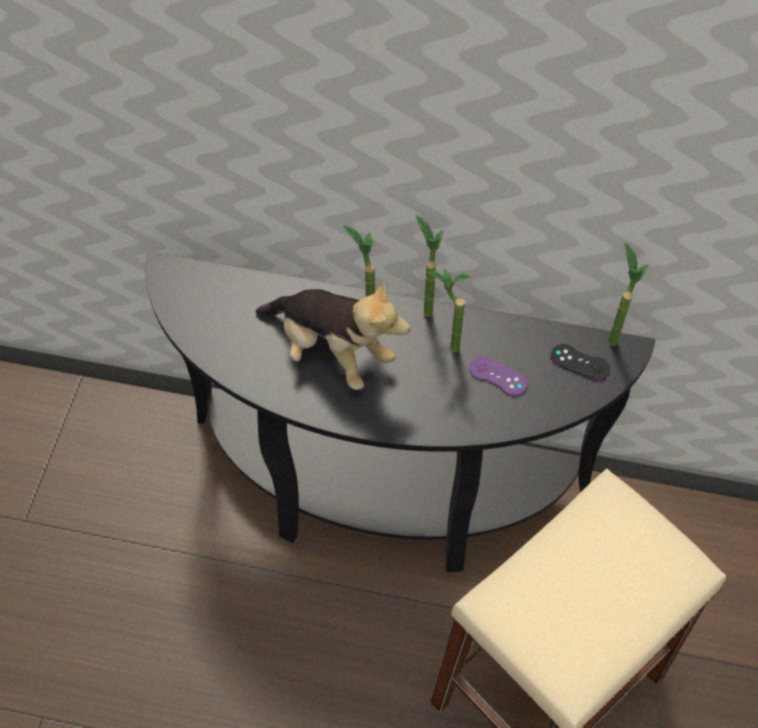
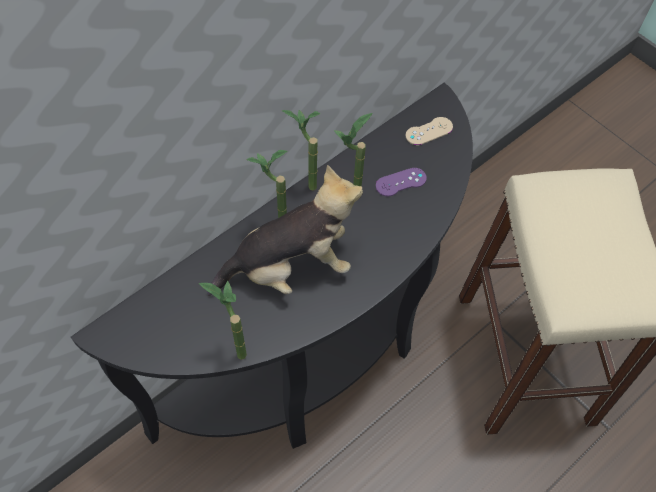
camera: 55 degrees left, 0 degrees up
black game controller [551,344,610,381] -> beige game controller [406,117,453,145]
potted plant [608,242,649,346] -> potted plant moved to [198,281,247,360]

